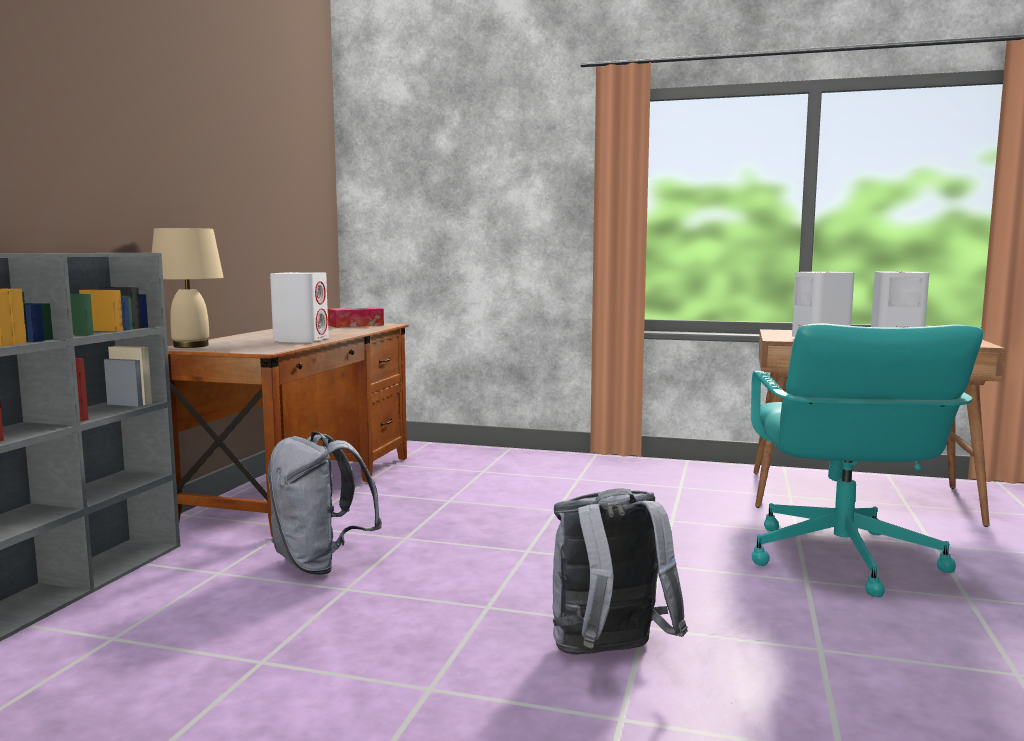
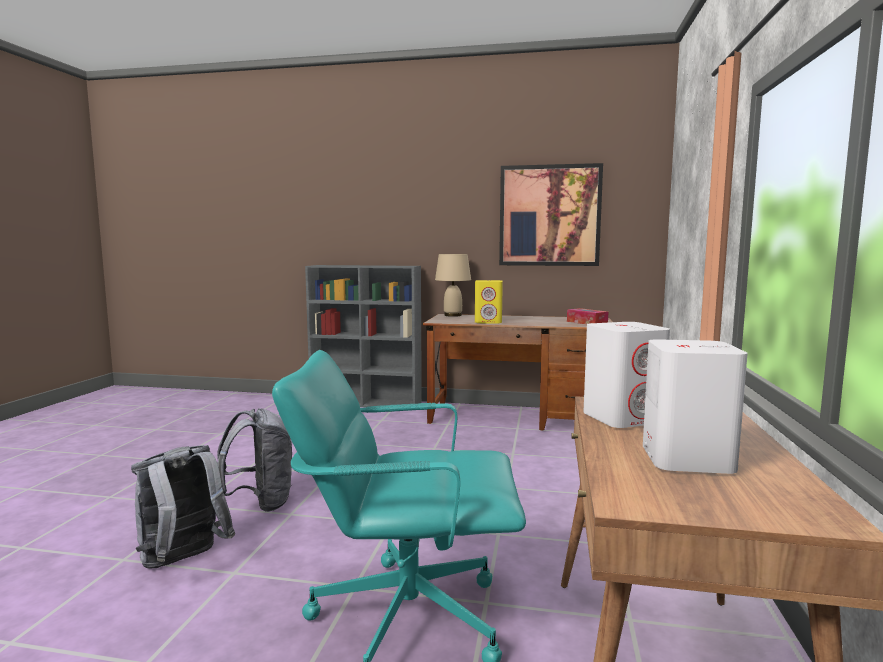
camera: 85 degrees right, 0 degrees up
grey backpack [267,431,382,575] -> grey backpack moved to [131,445,235,569]
white speaker [270,272,328,343] -> yellow speaker [475,280,503,324]
none -> picture [499,163,603,266]

